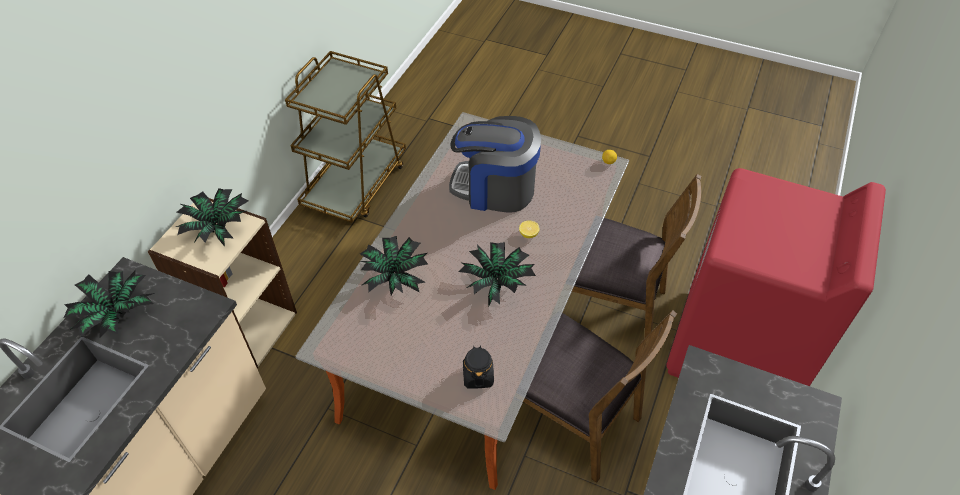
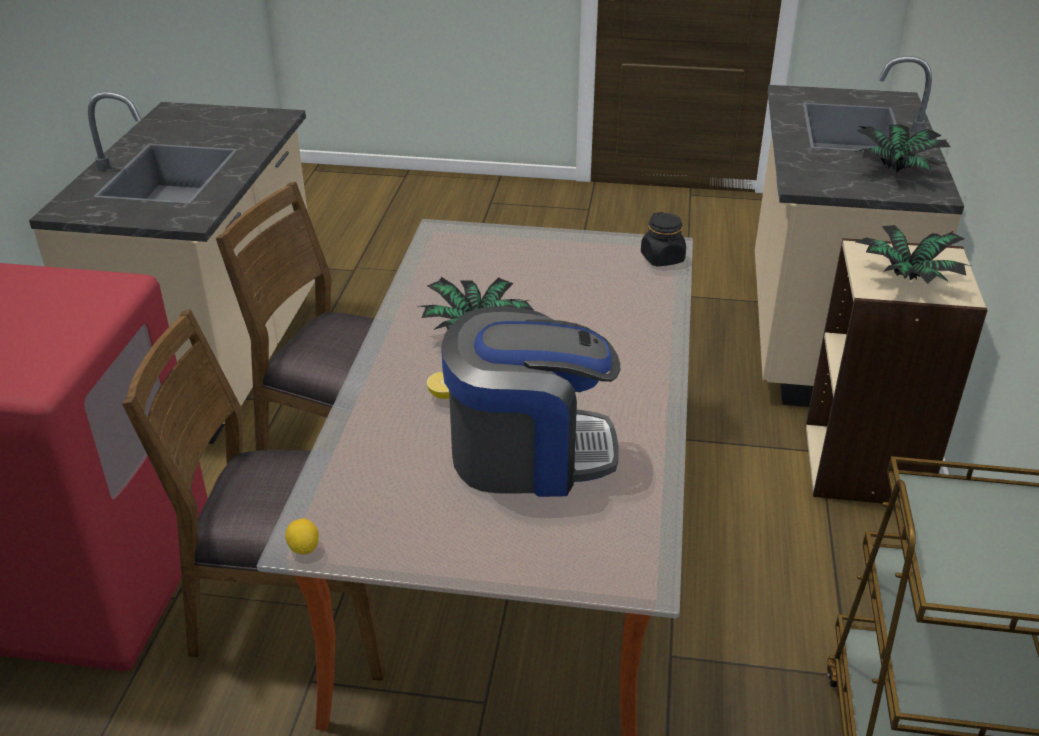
camera: 165 degrees right, 15 degrees down
potted plant [360,236,428,295] -> none
black jar [463,345,494,389] -> black jar moved to [641,212,686,267]

